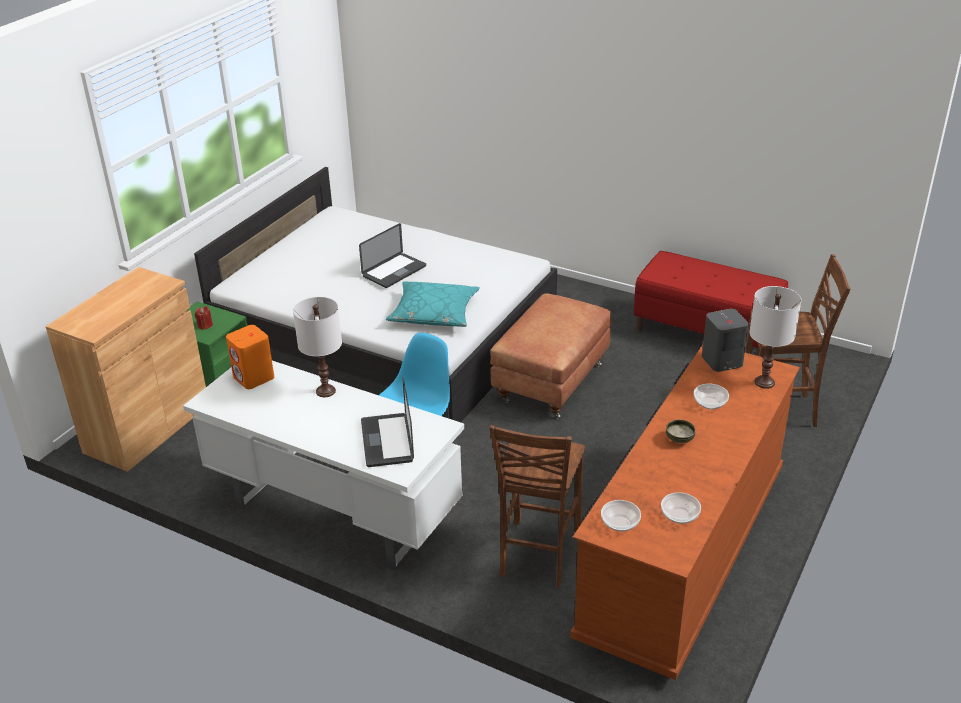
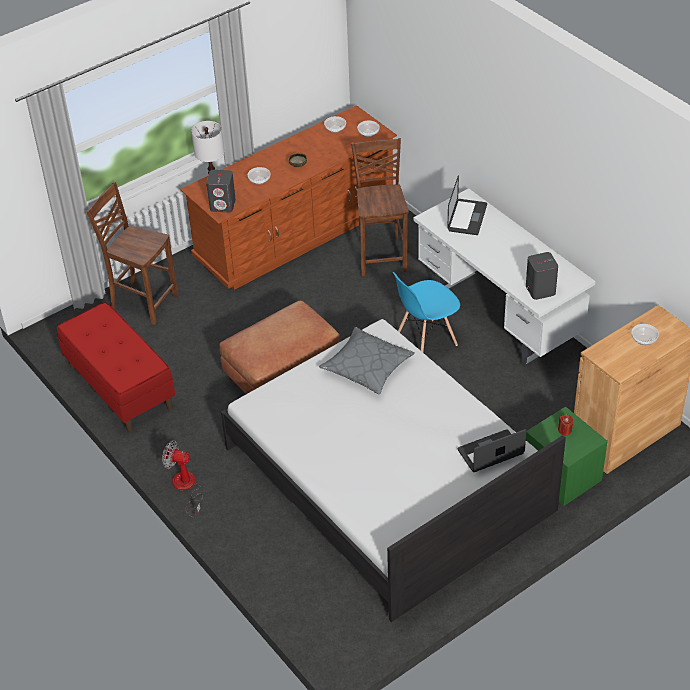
camera: 155 degrees left, 10 degrees up
orange speaker [226,325,274,389] -> grey speaker [526,252,558,300]
white table lamp [293,297,342,397] -> none
laptop [359,223,426,288] -> laptop moved to [458,429,527,472]
turquoise pillow [386,281,480,327] -> grey pillow [319,327,415,394]
brown chair [489,425,585,587] -> brown chair turned 45 degrees counterclockwise [351,138,409,276]
none -> fan [162,440,203,518]
none -> bowl [632,324,659,345]

